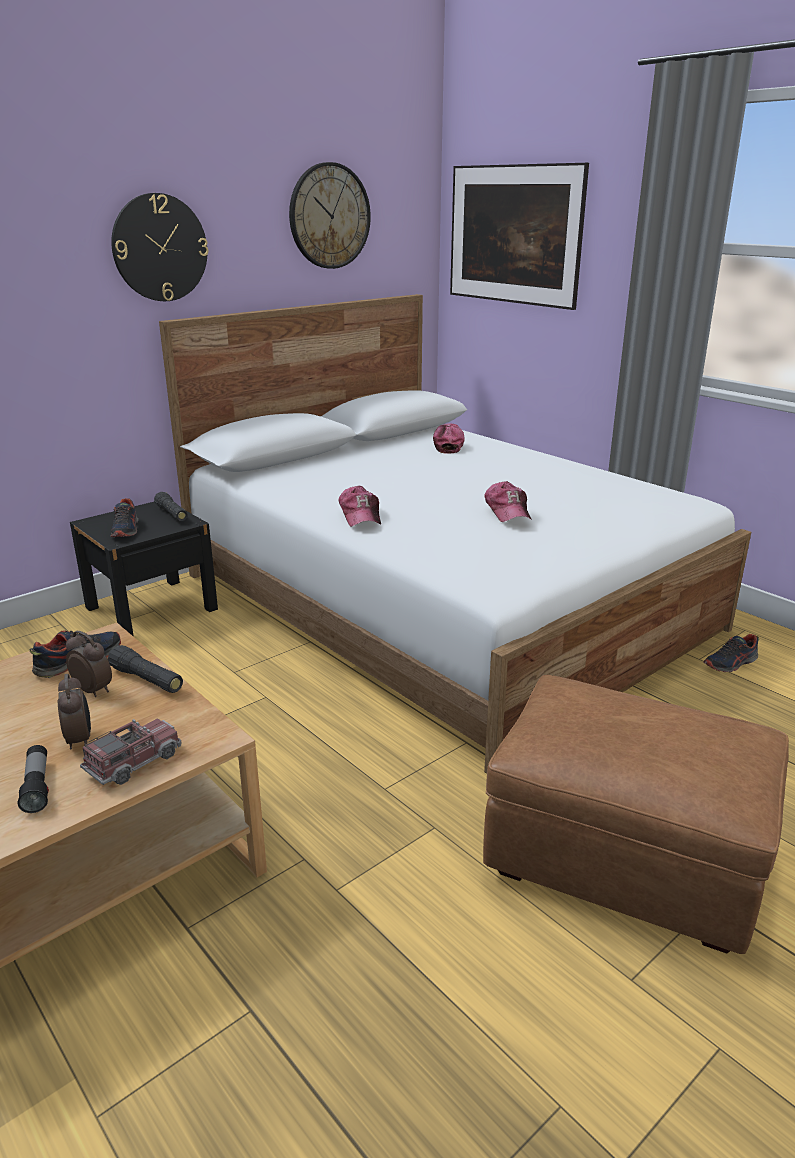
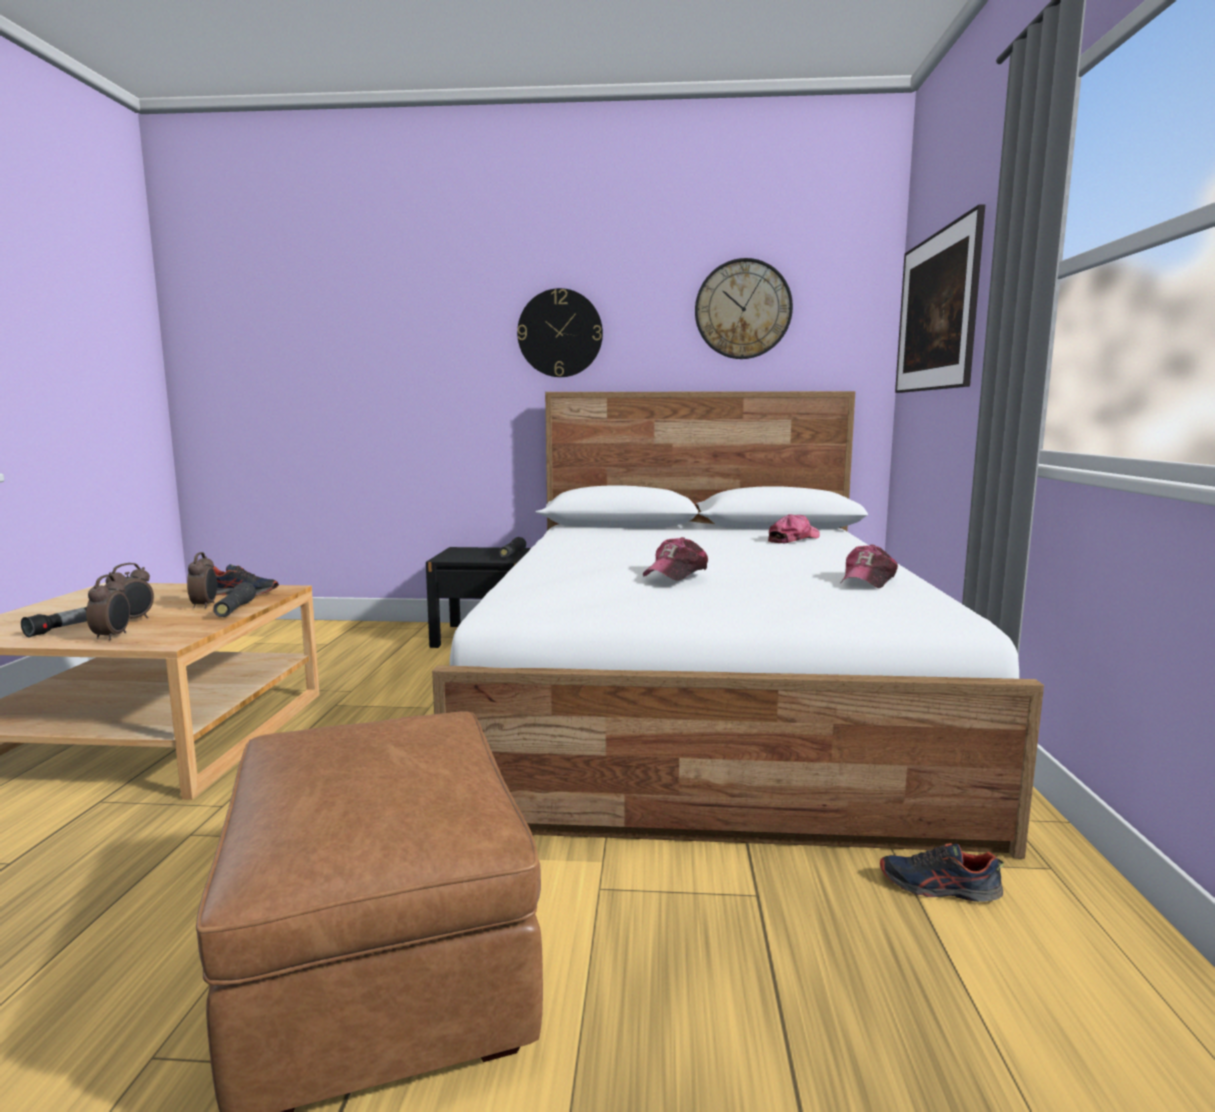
camera: 45 degrees right, 15 degrees down
toy truck [80,718,181,785] -> alarm clock [86,575,130,641]
shoe [111,498,138,537] -> none
cap [339,486,381,527] -> cap moved to [840,544,898,588]

